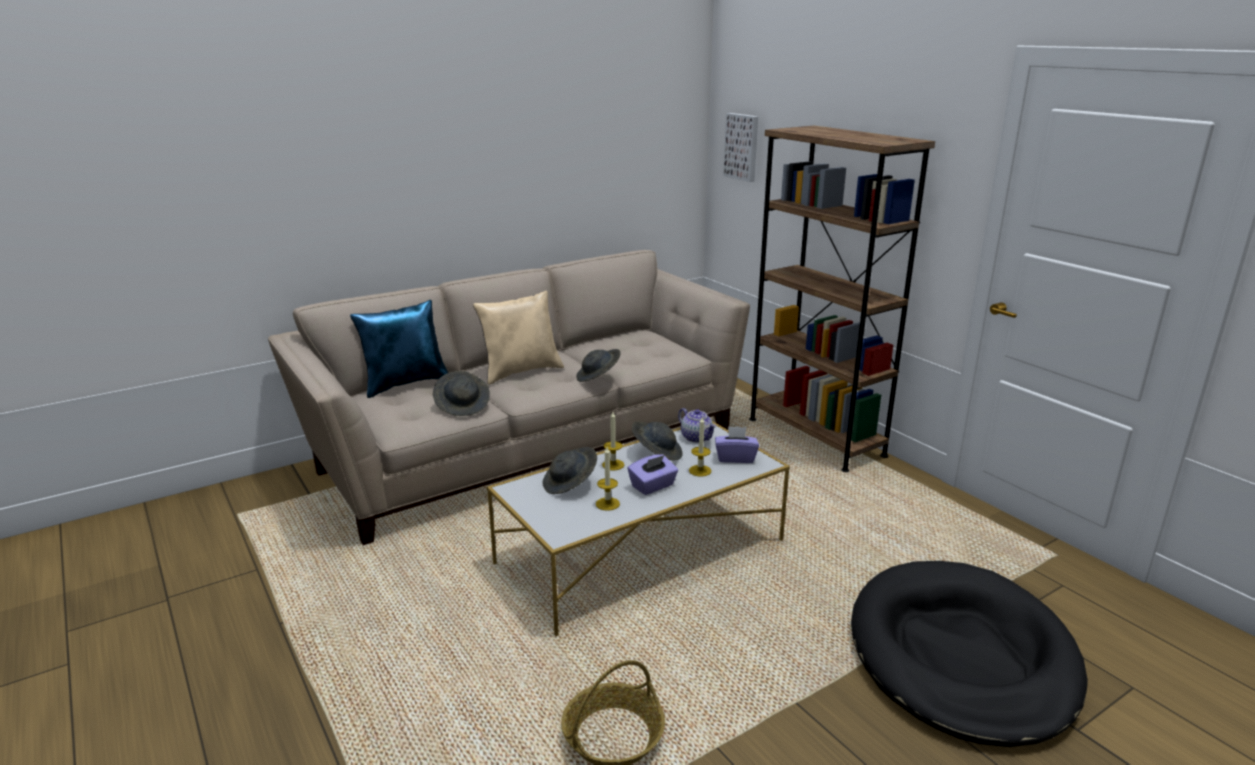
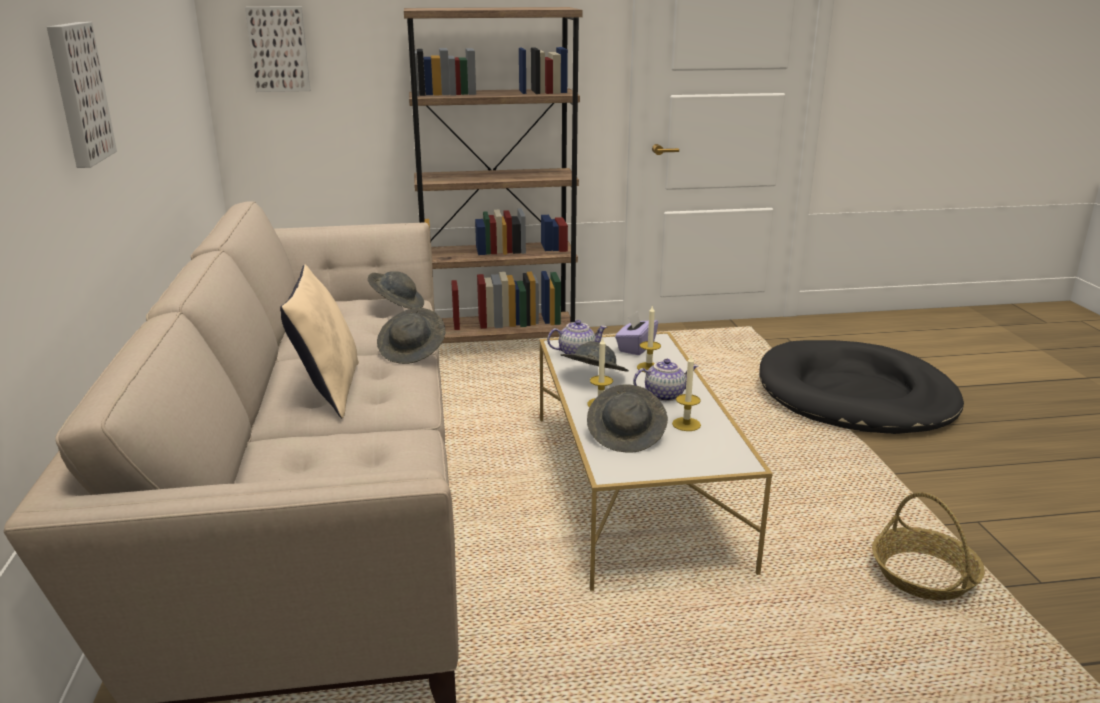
camera: 65 degrees left, 0 degrees up
blue pillow [350,300,448,398] -> none
grey hat [433,371,490,416] -> grey hat moved to [368,271,424,309]
purple tissue box [628,454,678,495] -> teapot [633,359,698,401]
none -> picture [47,22,117,168]

